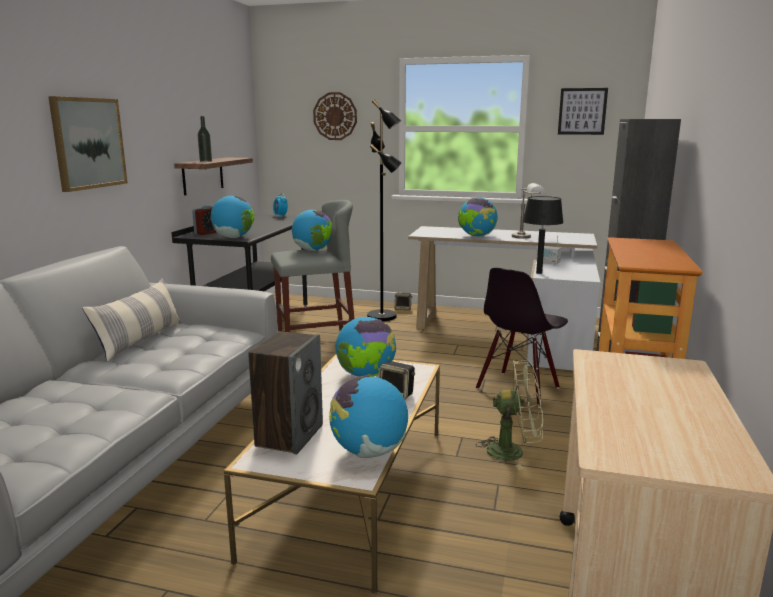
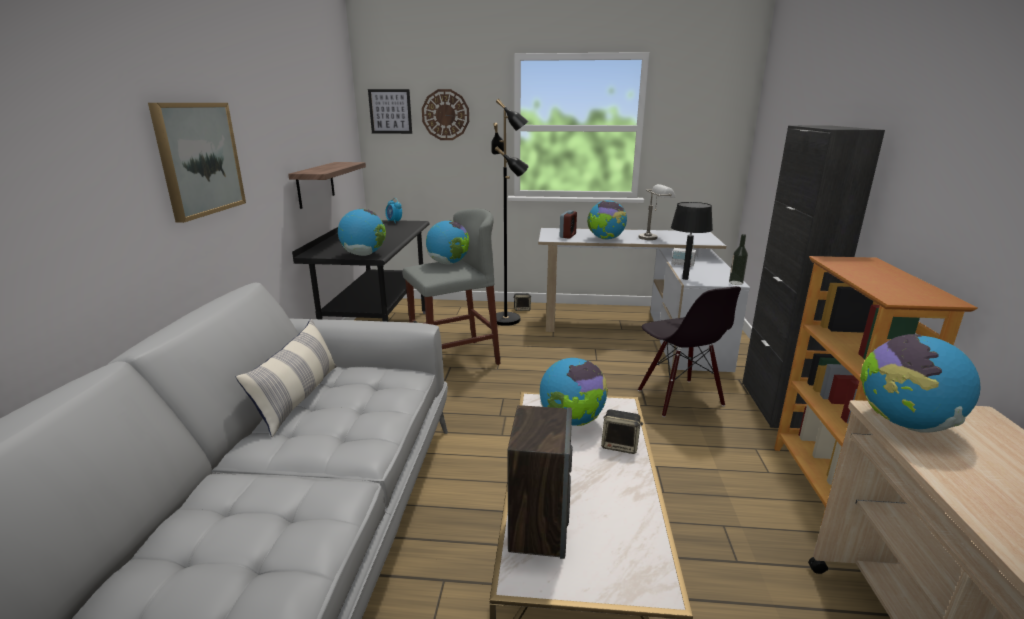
camera: 10 degrees left, 5 degrees up
alarm clock [192,205,216,235] -> alarm clock moved to [560,210,577,239]
bottle [198,116,212,162] -> bottle moved to [729,234,748,285]
globe [329,375,408,458] -> globe moved to [860,334,980,433]
black chair [476,268,568,408] -> black chair turned 45 degrees counterclockwise [638,286,741,417]
green fan [476,360,543,470] -> none
picture [558,88,608,135] -> picture moved to [368,89,412,134]

